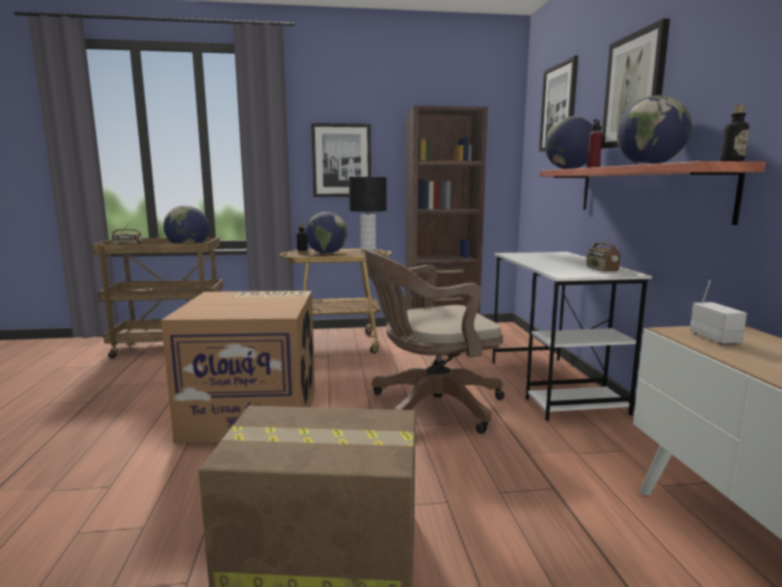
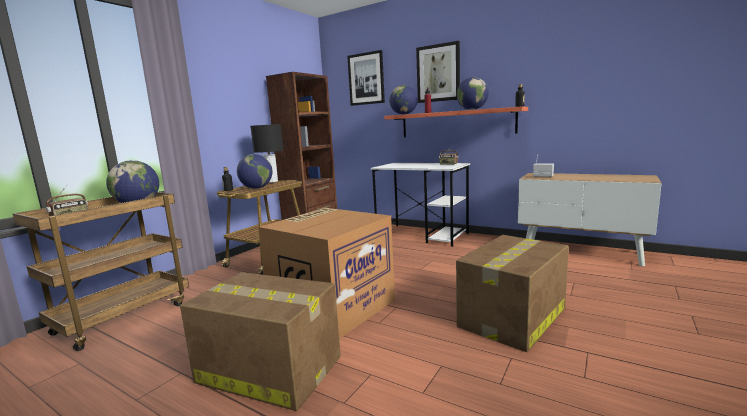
camera: 50 degrees left, 0 degrees up
picture [311,123,371,197] -> none
brown office chair [364,248,504,434] -> none
none -> cardboard box [180,272,341,411]

